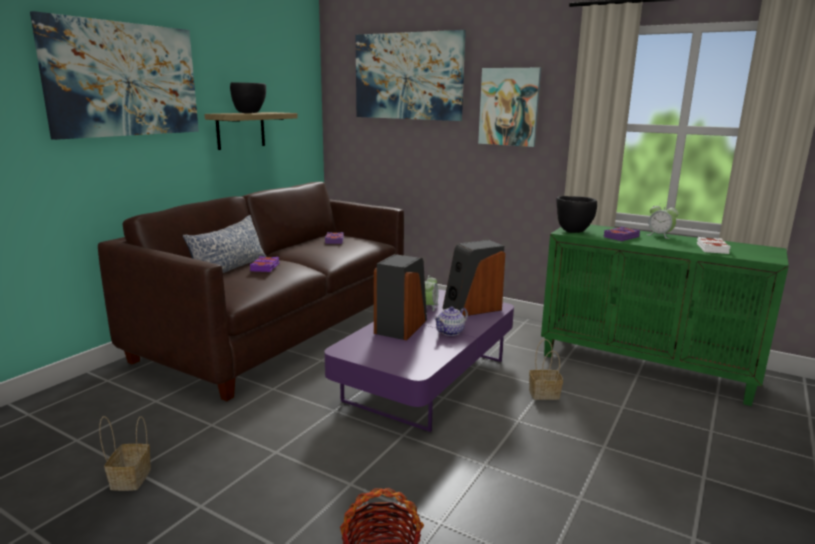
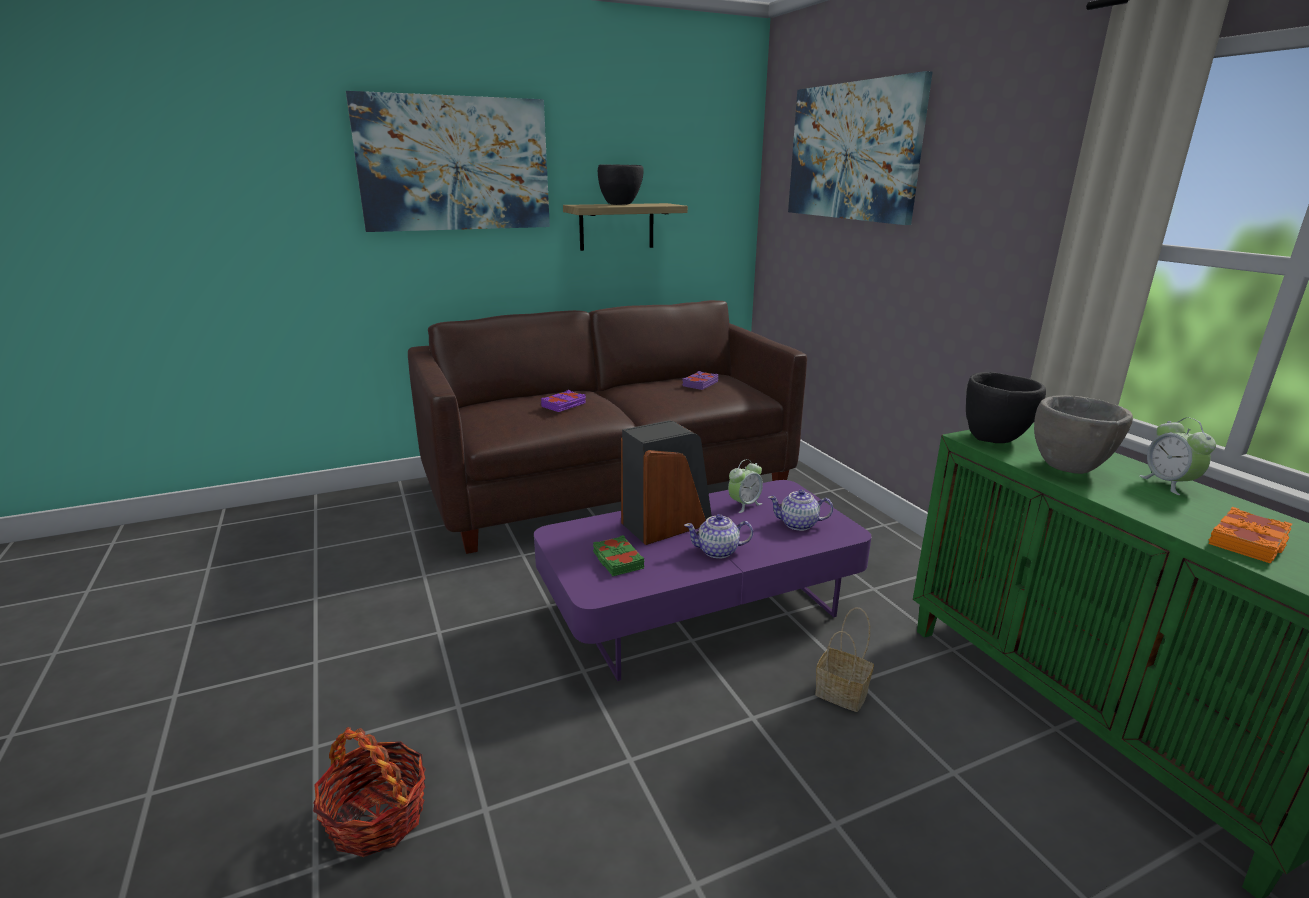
camera: 35 degrees right, 5 degrees up
basket [99,416,151,491] -> none
pillow [183,215,267,273] -> none
speaker [442,240,505,316] -> teapot [768,489,833,531]
picture [478,68,541,147] -> none
purple book [604,226,640,241] -> grey bowl [1034,395,1133,474]
white book [697,237,731,254] -> orange book [1209,507,1292,564]
none -> green book [593,535,644,576]

